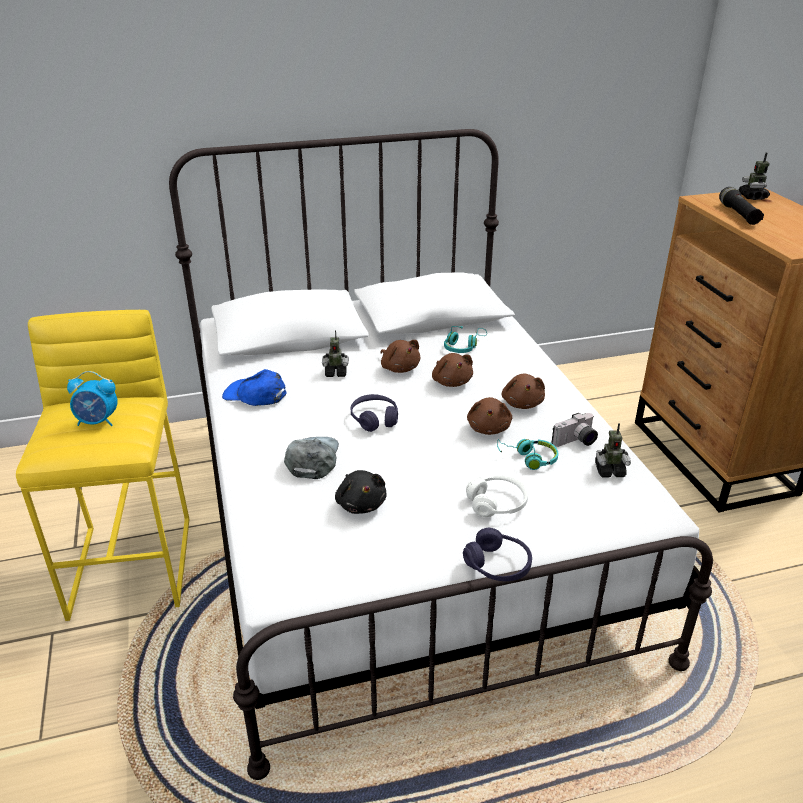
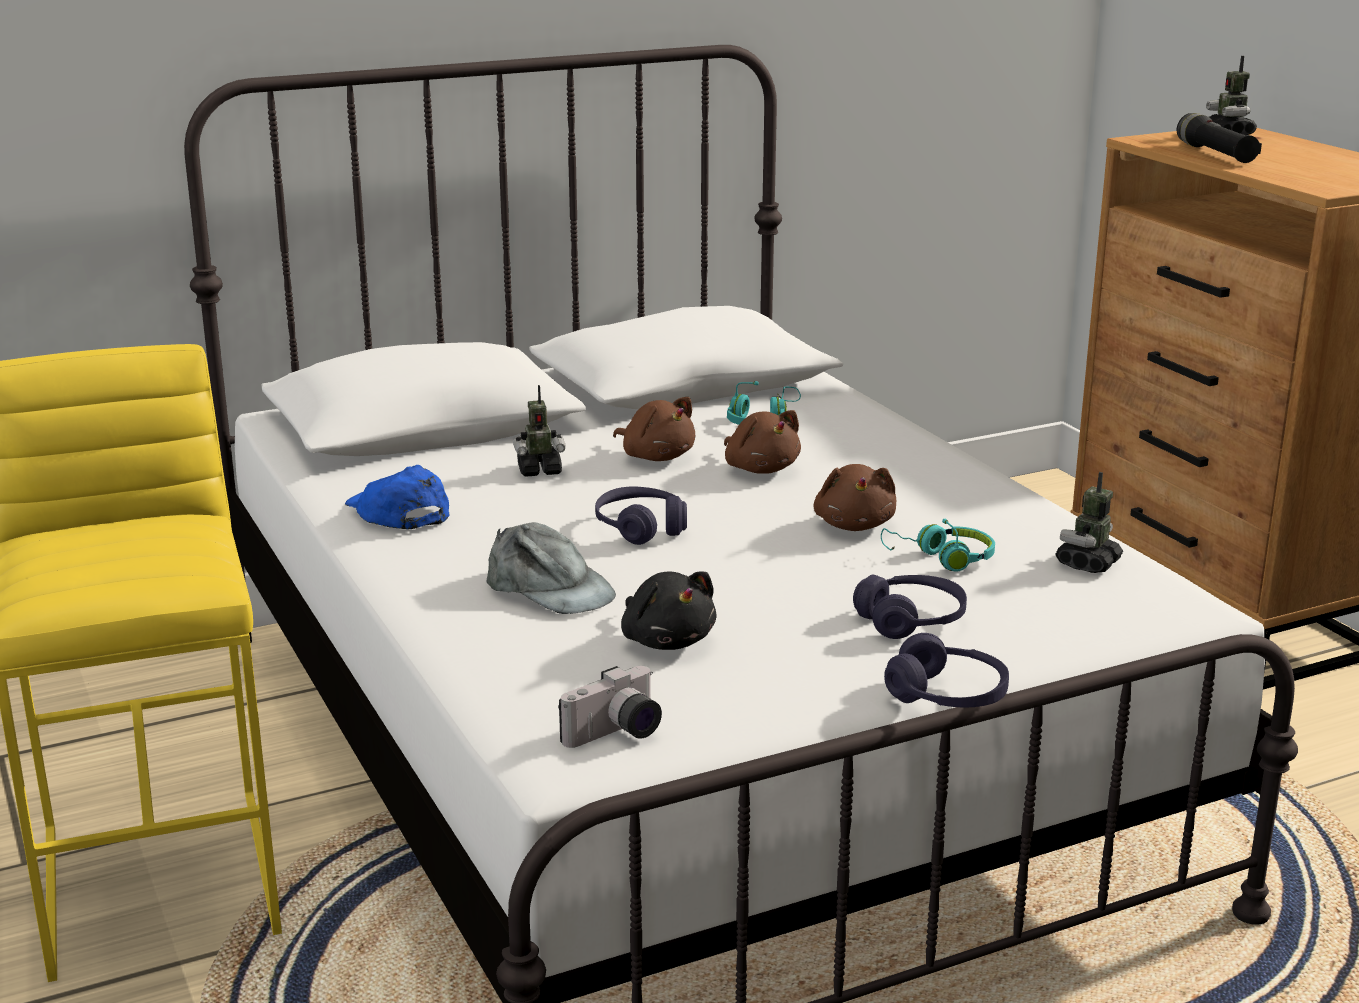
camera: 10 degrees left, 10 degrees down
alarm clock [67,371,118,426] -> none
blue cap [222,369,287,406] -> blue cap turned 45 degrees clockwise [345,465,449,529]
grey cap [284,437,339,479] -> grey cap turned 135 degrees clockwise [486,522,616,614]
white headphones [466,476,528,517] -> purple headphones [853,575,967,639]
brown plush toy [502,374,545,409] -> none
camera [551,413,598,447] -> camera moved to [558,666,662,748]
toy robot [595,423,631,477] -> toy robot turned 135 degrees clockwise [1055,472,1123,573]

